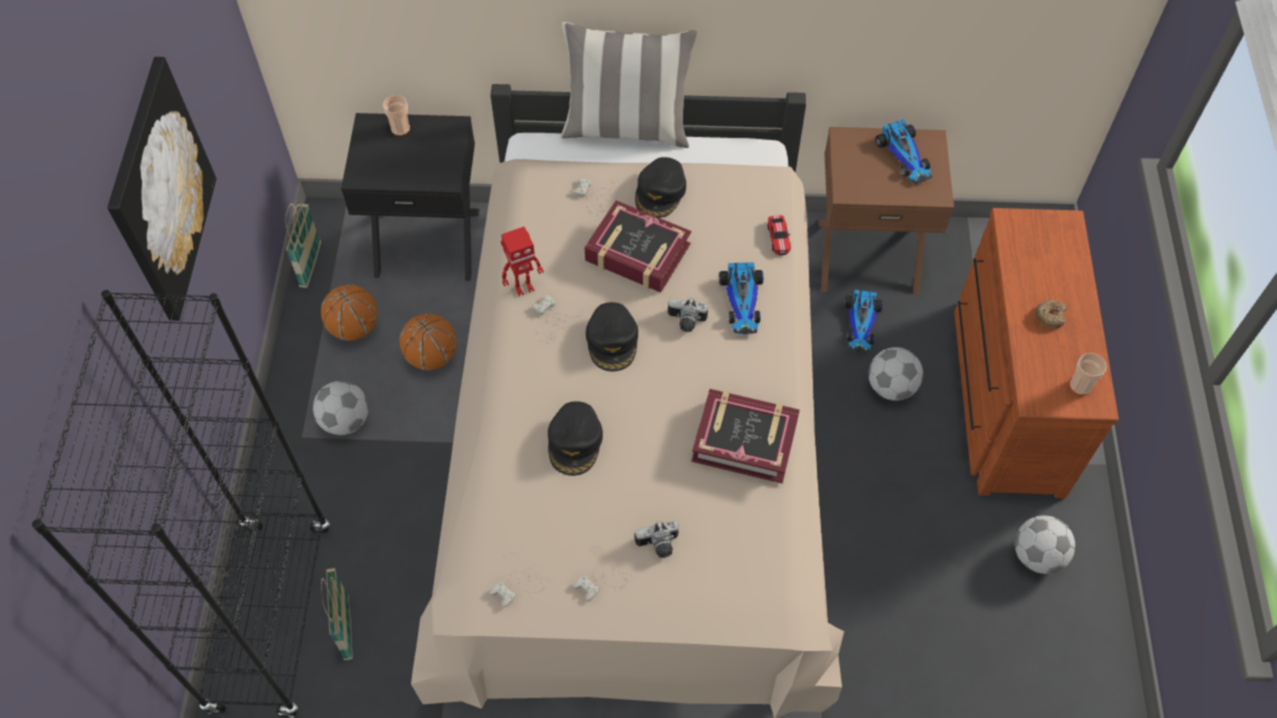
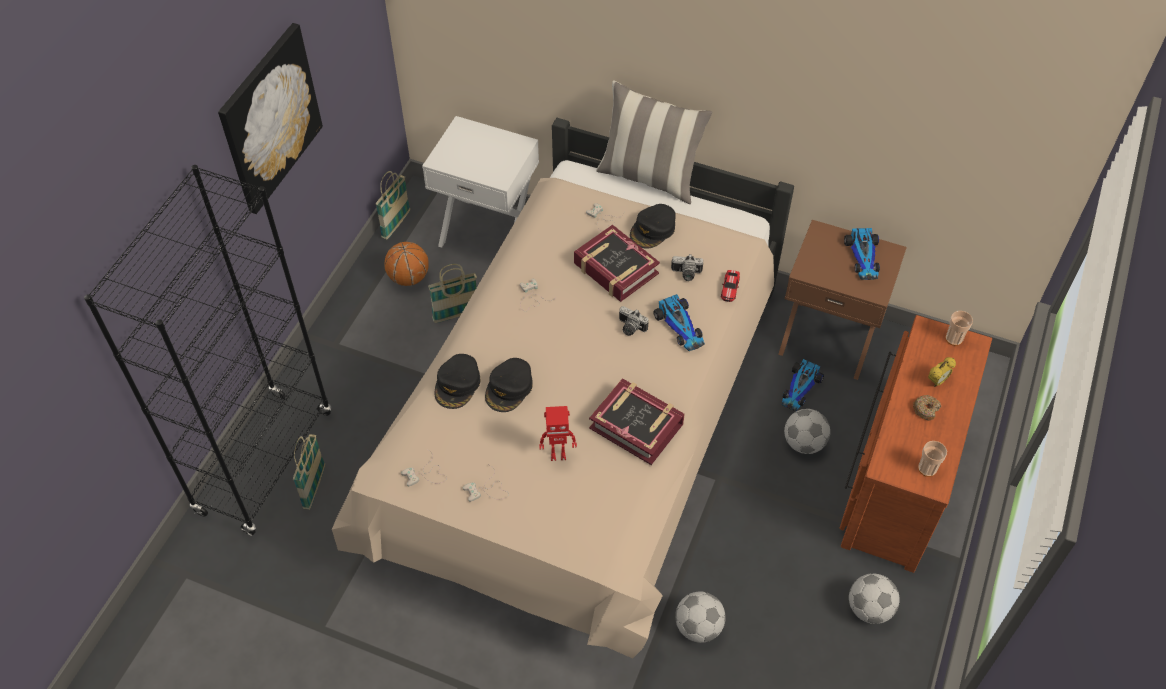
camera: 20 degrees right, 5 degrees down
football [313,381,369,435] -> football moved to [675,591,726,643]
black nightstand [341,113,480,281] -> white nightstand [422,116,539,248]
cup [383,95,410,136] -> cup moved to [946,311,973,346]
basketball [400,313,457,370] -> basket [428,264,477,323]
toy robot [501,226,544,297] -> toy robot moved to [539,406,577,461]
black cap [586,302,638,372] -> black cap moved to [435,354,480,409]
camera [634,521,679,558] -> camera moved to [671,254,703,281]
toy car [719,262,763,334] -> toy car turned 45 degrees counterclockwise [653,294,705,351]
none -> alarm clock [928,357,956,387]

